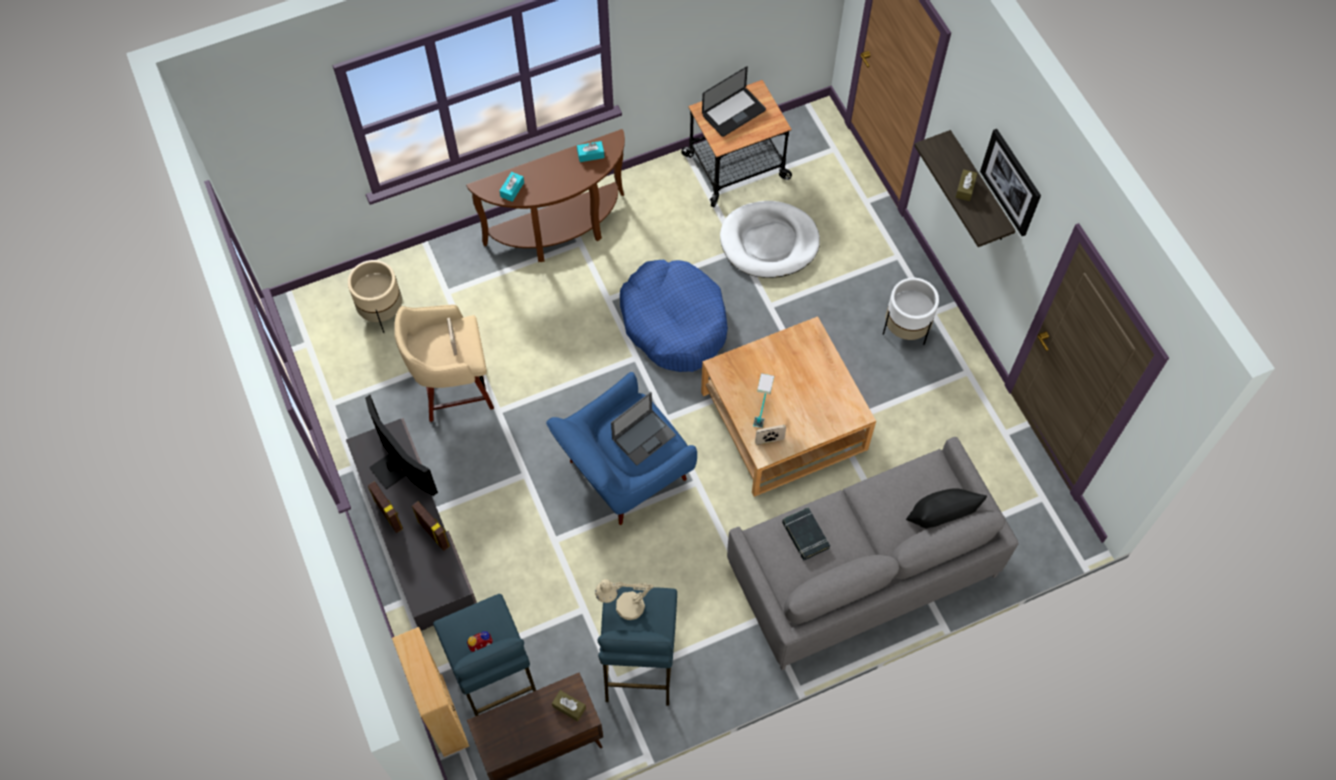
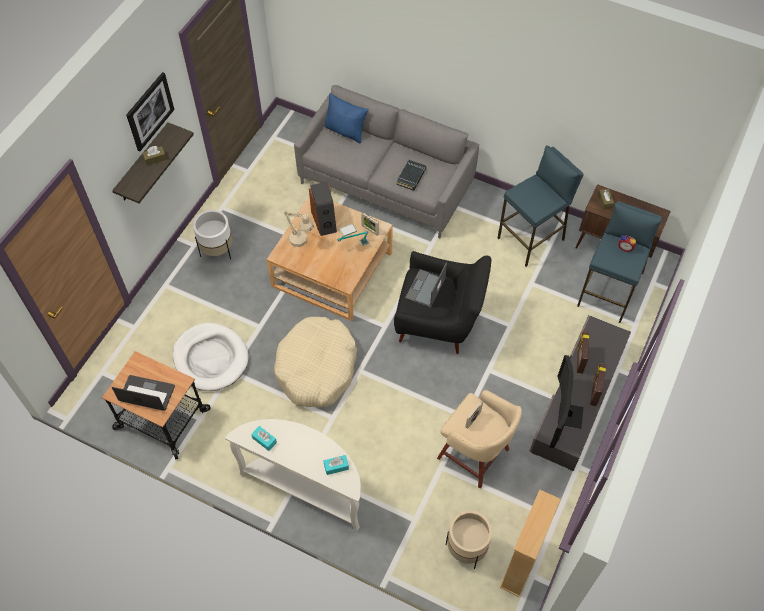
camera: 130 degrees left, 5 degrees down
beige bookcase [392,627,469,757] -> beige bookcase moved to [499,489,561,597]
brown console table [466,129,625,262] -> white console table [225,419,361,531]
blue armchair [546,372,697,525] -> black armchair [394,251,492,354]
beige table lamp [595,579,654,620] -> beige table lamp moved to [284,211,314,247]
laptop [611,392,676,465] -> laptop turned 75 degrees counterclockwise [405,263,447,308]
blue dog bed [620,260,728,372] -> beige dog bed [274,317,357,407]
black pillow [906,488,987,529] -> blue pillow [324,93,369,143]
none -> speaker [309,182,337,236]

